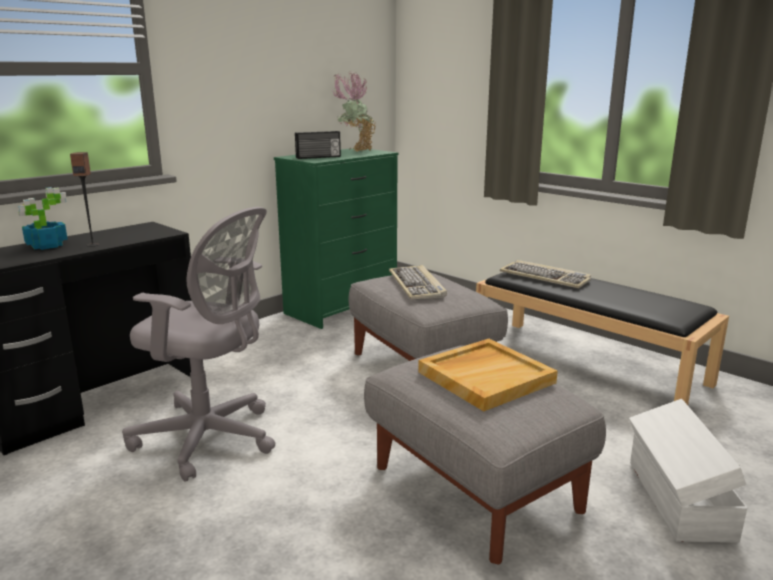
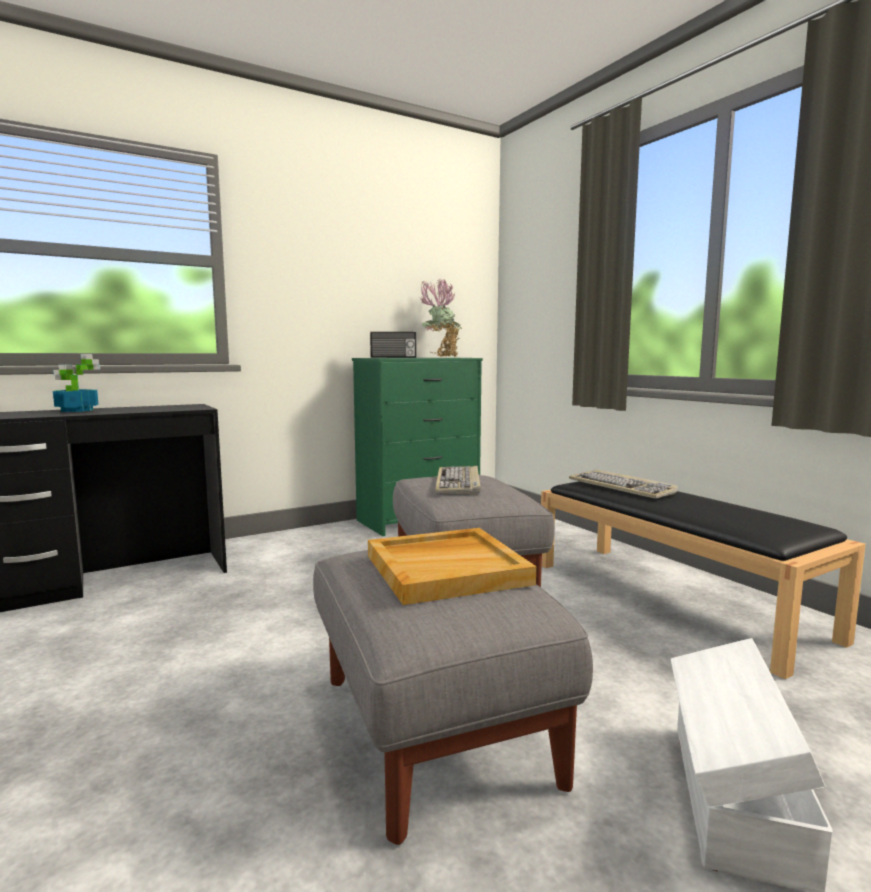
camera: 15 degrees right, 10 degrees down
speaker [70,152,99,247] -> none
grey office chair [122,207,275,482] -> none

